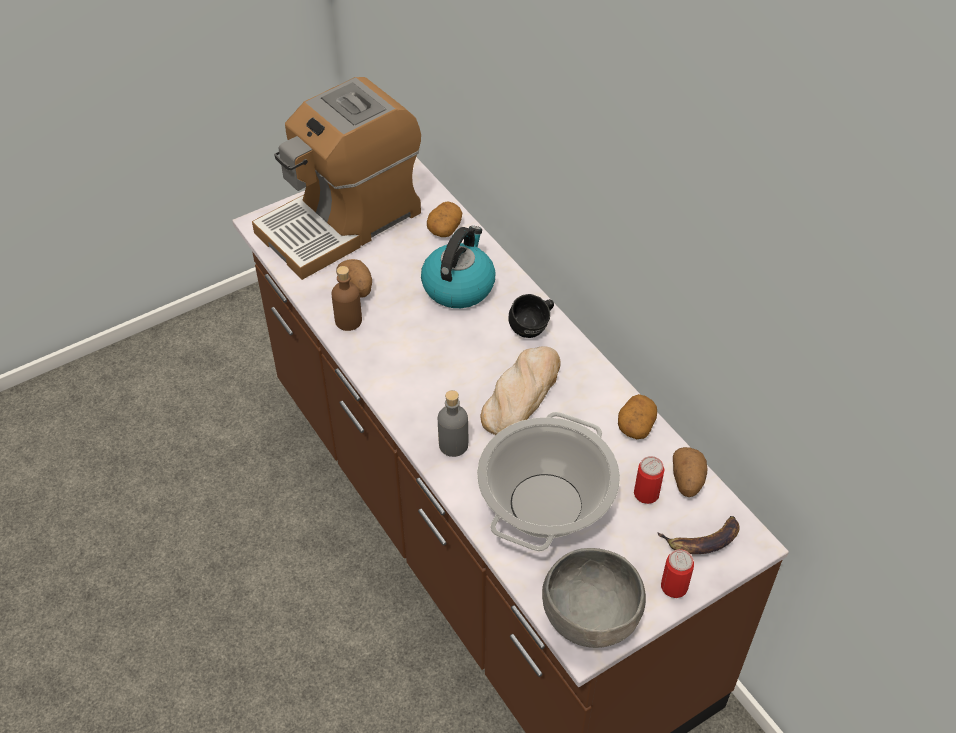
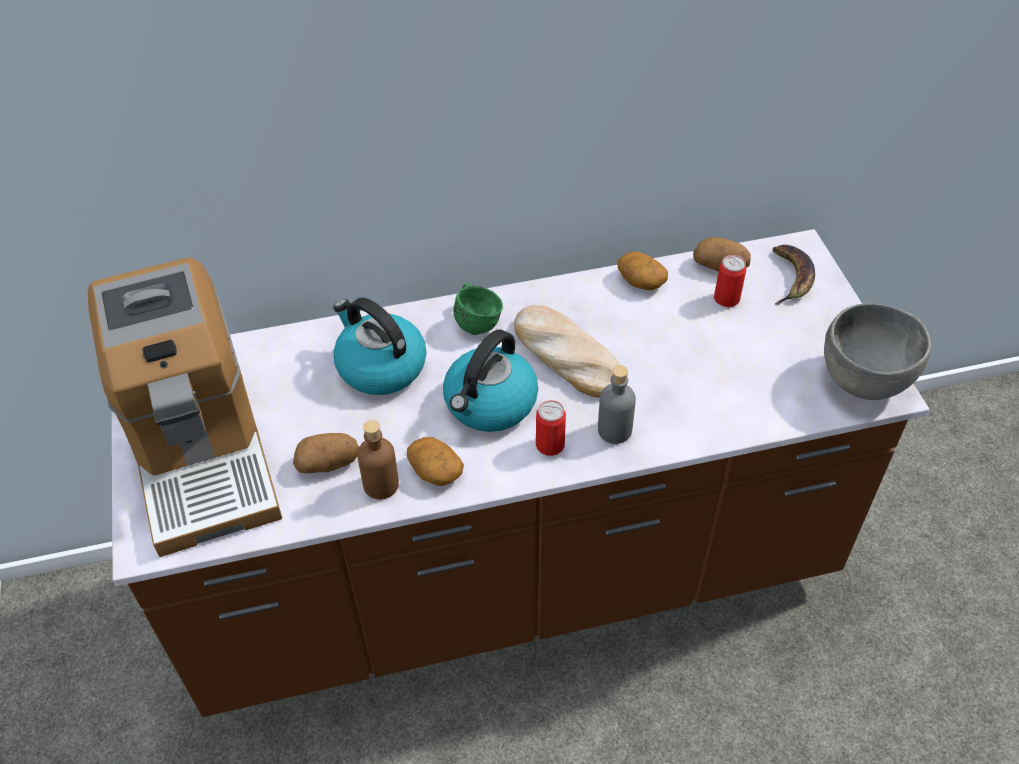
camera: 70 degrees left, 0 degrees up
potato [427,201,462,237] -> potato moved to [407,437,464,486]
cooking pot [477,412,620,551] -> none
black mug [508,294,554,338] -> green mug [453,283,503,335]
can [661,549,694,598] -> can moved to [536,400,566,456]
none -> kettle [443,329,538,432]

